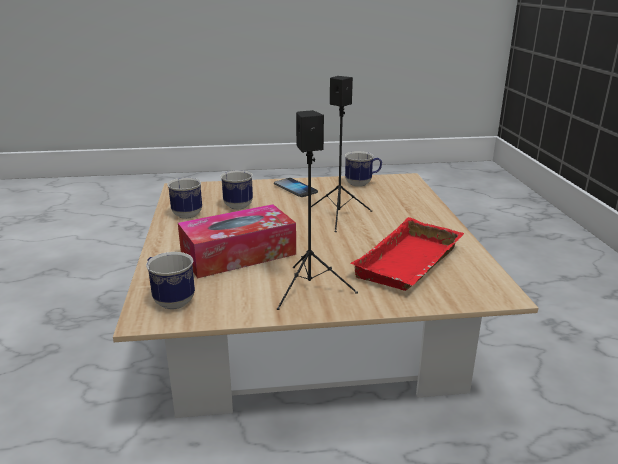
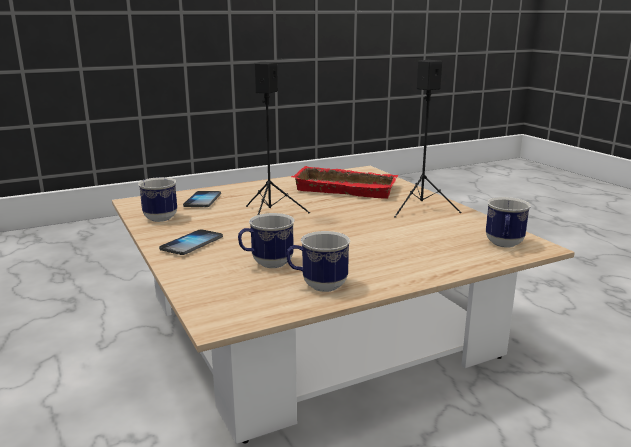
camera: 110 degrees left, 5 degrees down
tissue box [178,204,296,278] -> none
none -> phone [183,191,221,207]

